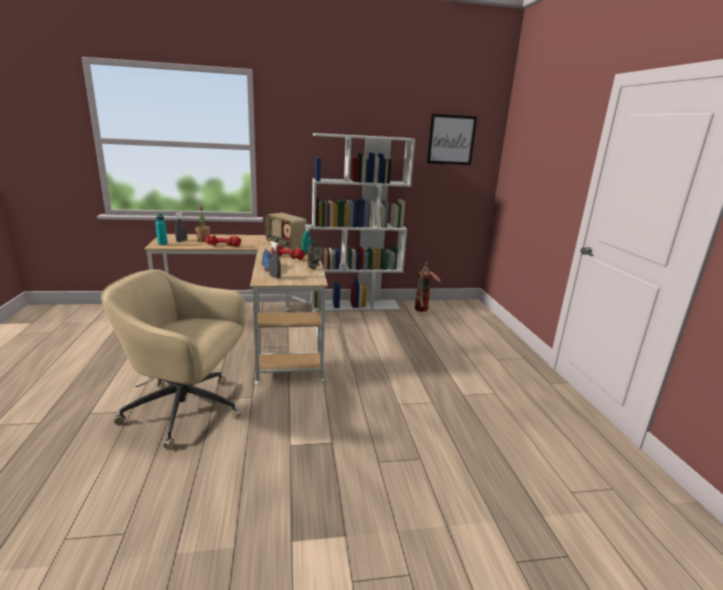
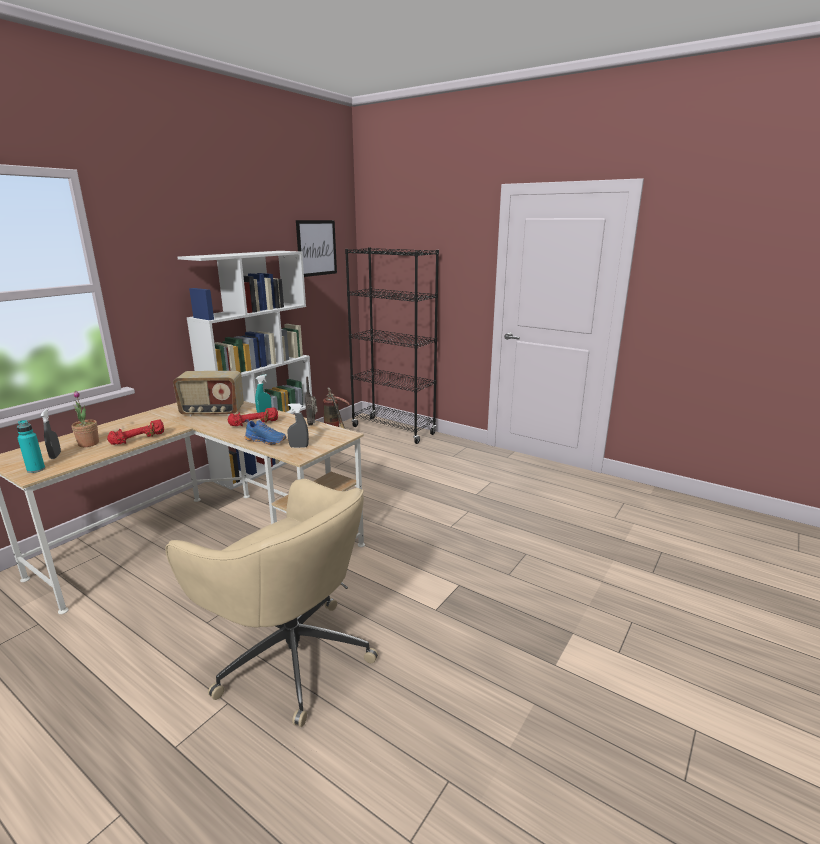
camera: 45 degrees left, 0 degrees up
beige office chair [101,269,245,449] -> beige office chair turned 105 degrees counterclockwise [165,479,378,727]
none -> black bookcase [345,247,439,444]

